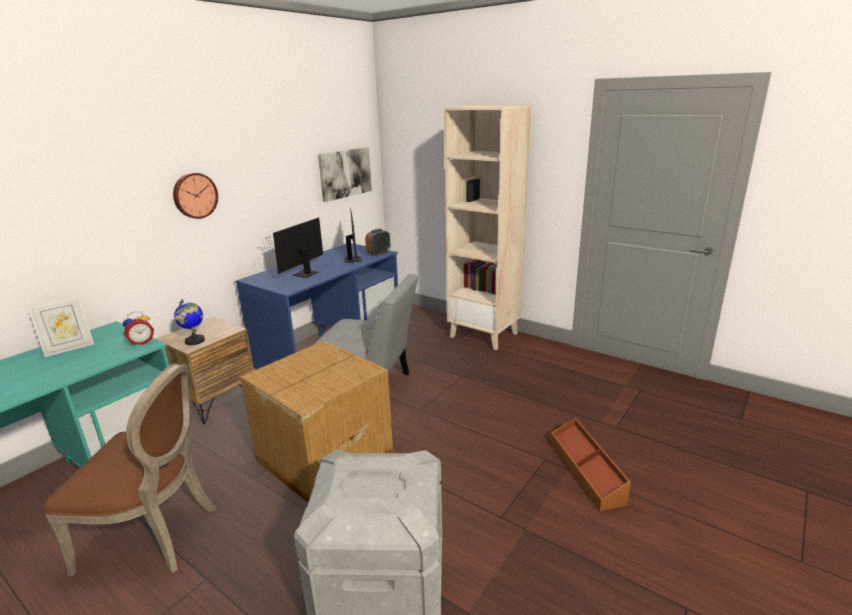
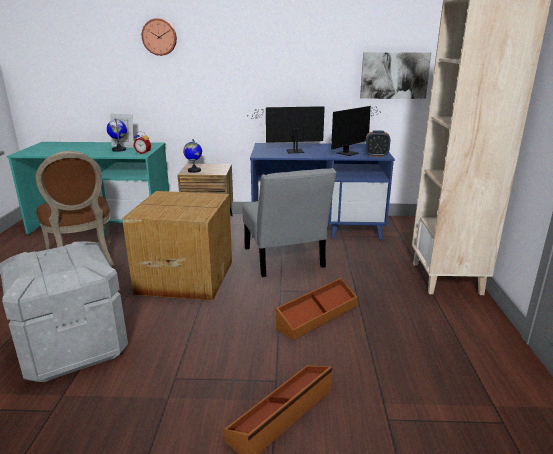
camera: 55 degrees right, 0 degrees up
wall clock [173,173,218,219] -> wall clock moved to [142,18,177,56]
none -> globe [107,118,127,152]
none -> brown storage box [276,278,357,341]

